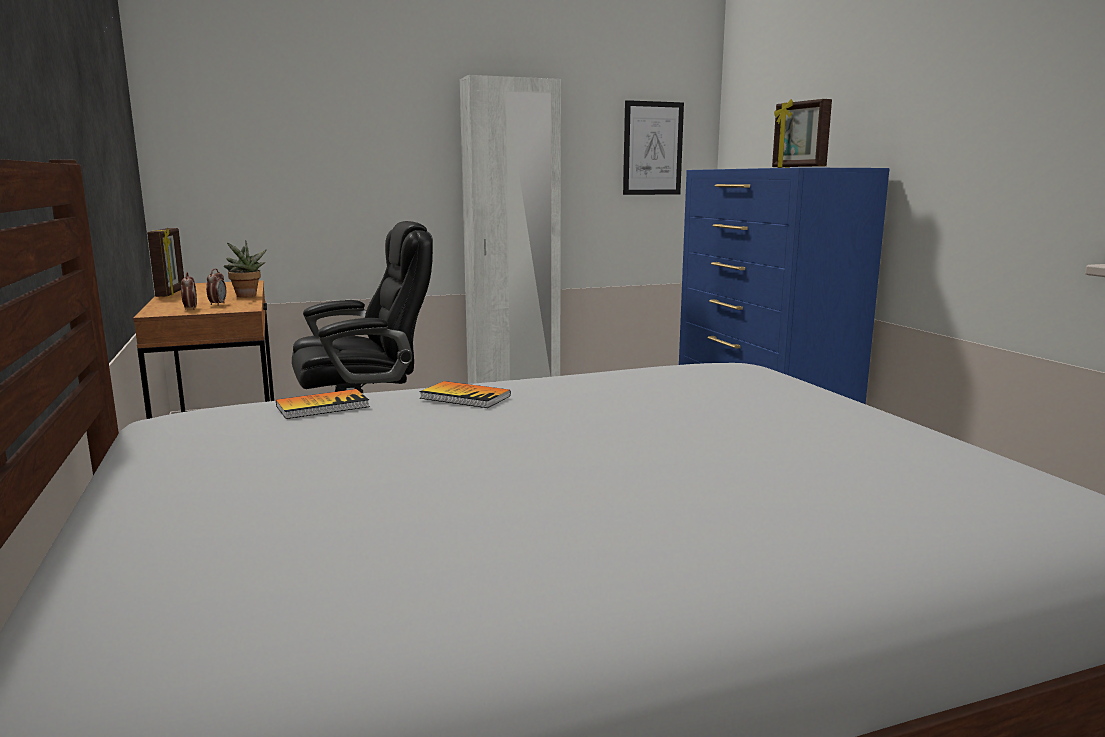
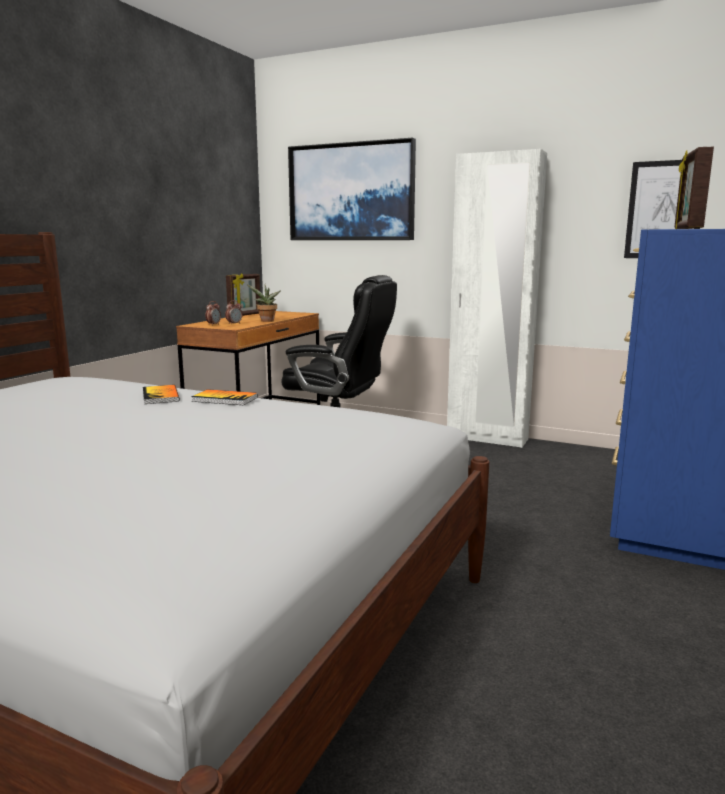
camera: 45 degrees right, 0 degrees up
book [276,389,370,419] -> book moved to [191,389,258,405]
none -> picture [288,138,416,240]

